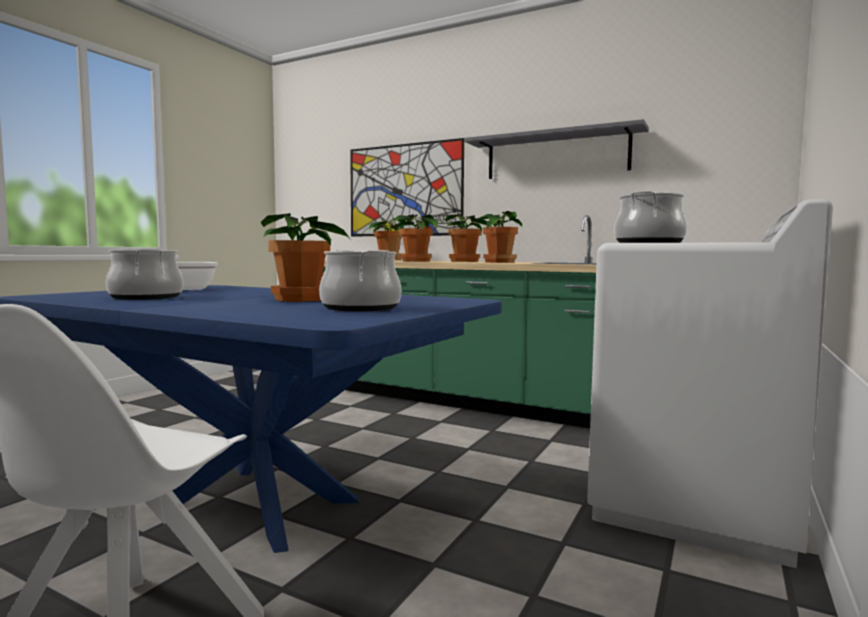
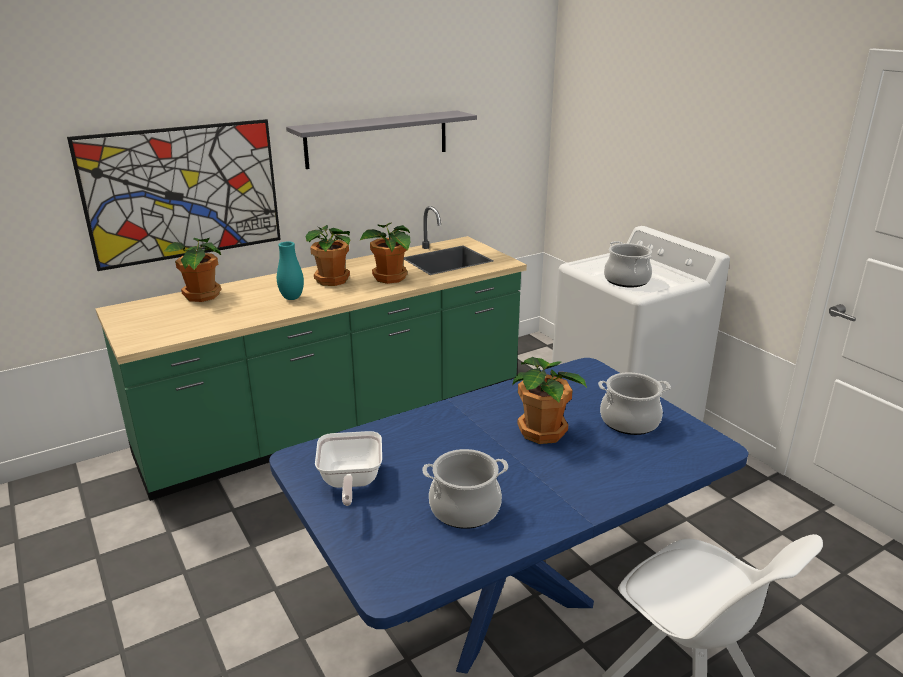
camera: 60 degrees left, 20 degrees up
potted plant [394,214,438,261] -> turquoise vase [277,242,304,300]

